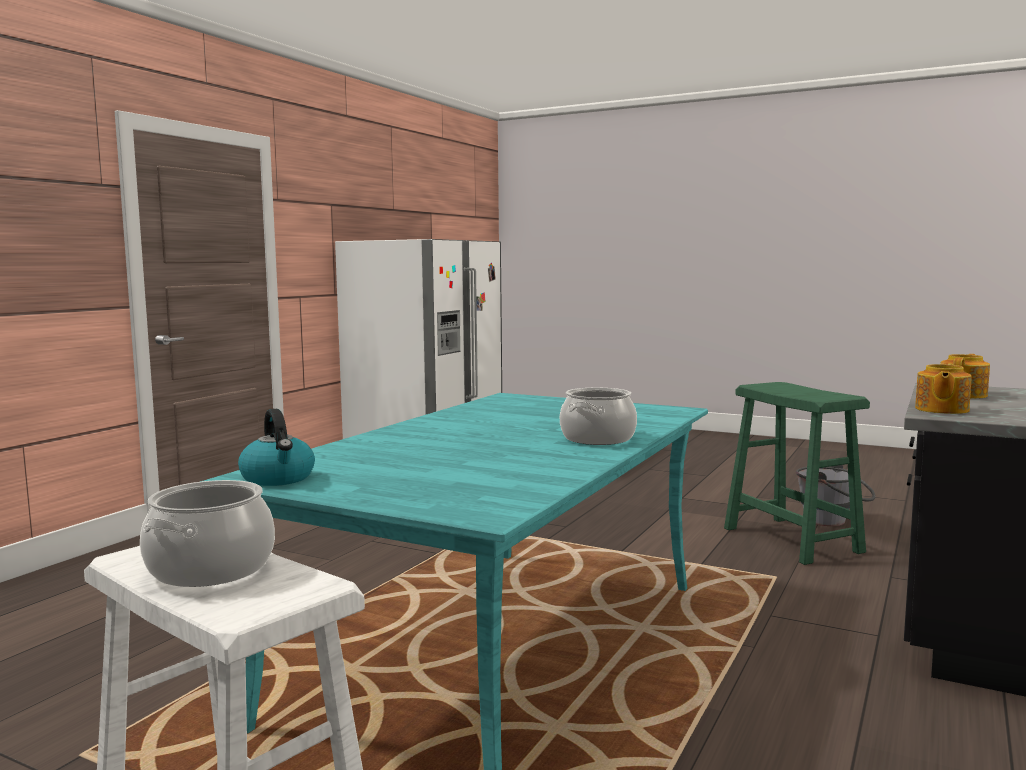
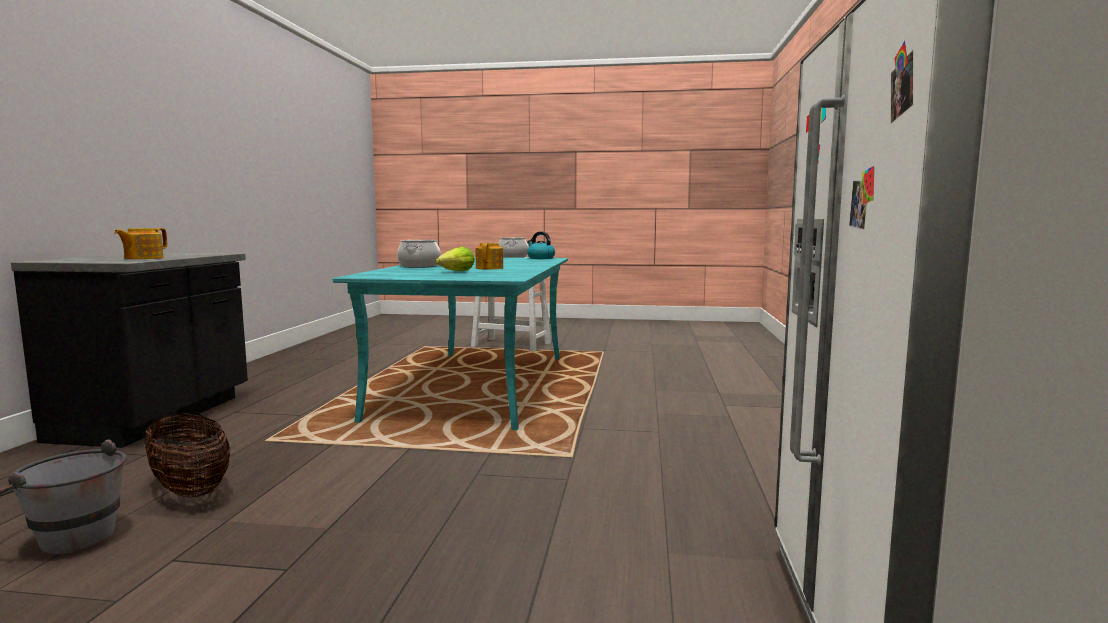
camera: 160 degrees right, 0 degrees up
green stool [724,382,870,565] -> basket [144,413,231,498]
teapot [915,363,972,414] -> teapot moved to [476,243,503,269]
none -> lettuce [436,247,475,271]

